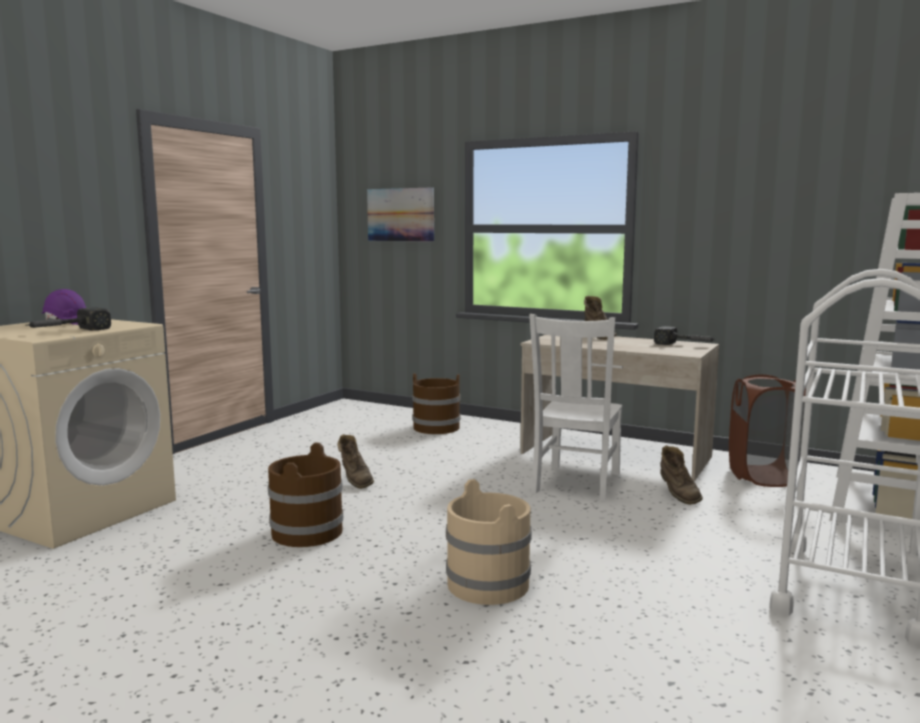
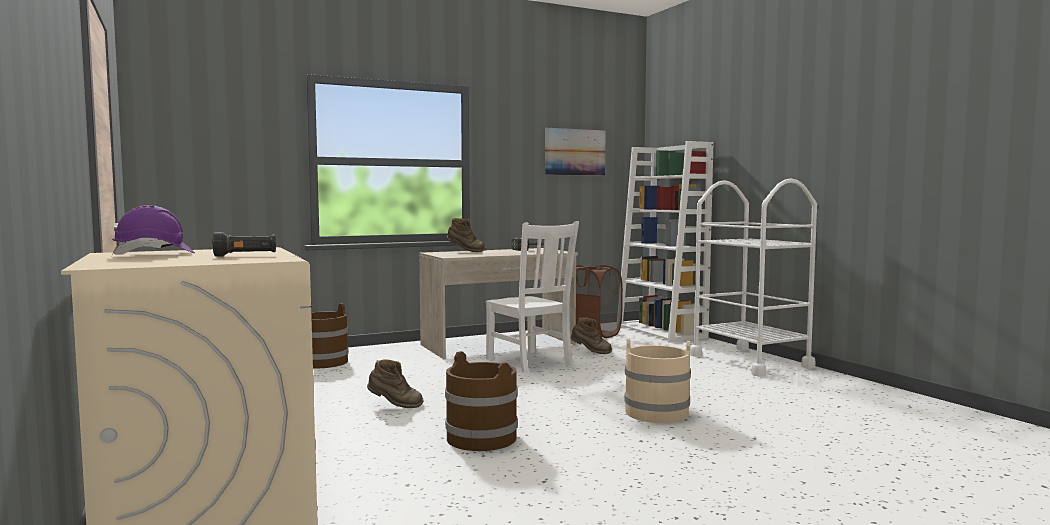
camera: 55 degrees left, 5 degrees down
hammer [25,308,111,330] -> black flashlight [213,232,276,257]
picture [367,187,434,242] -> picture moved to [545,128,606,176]

